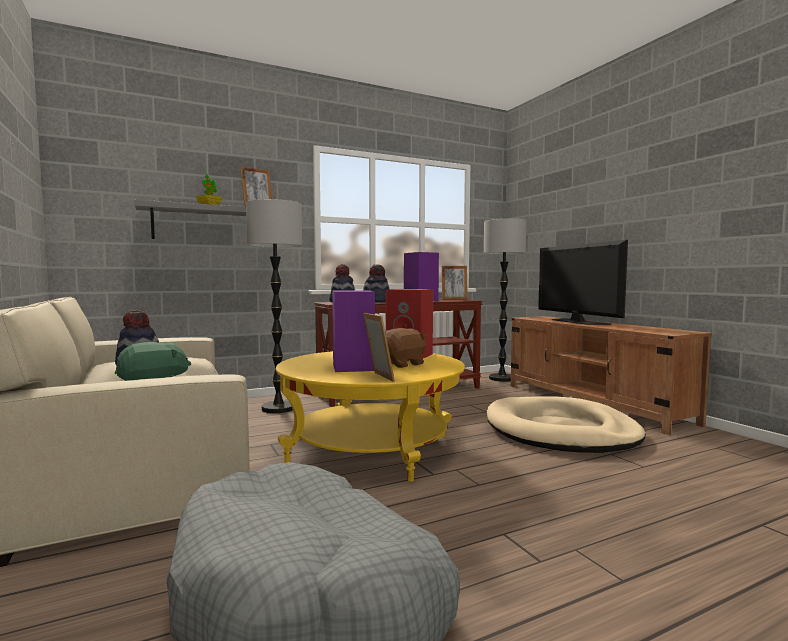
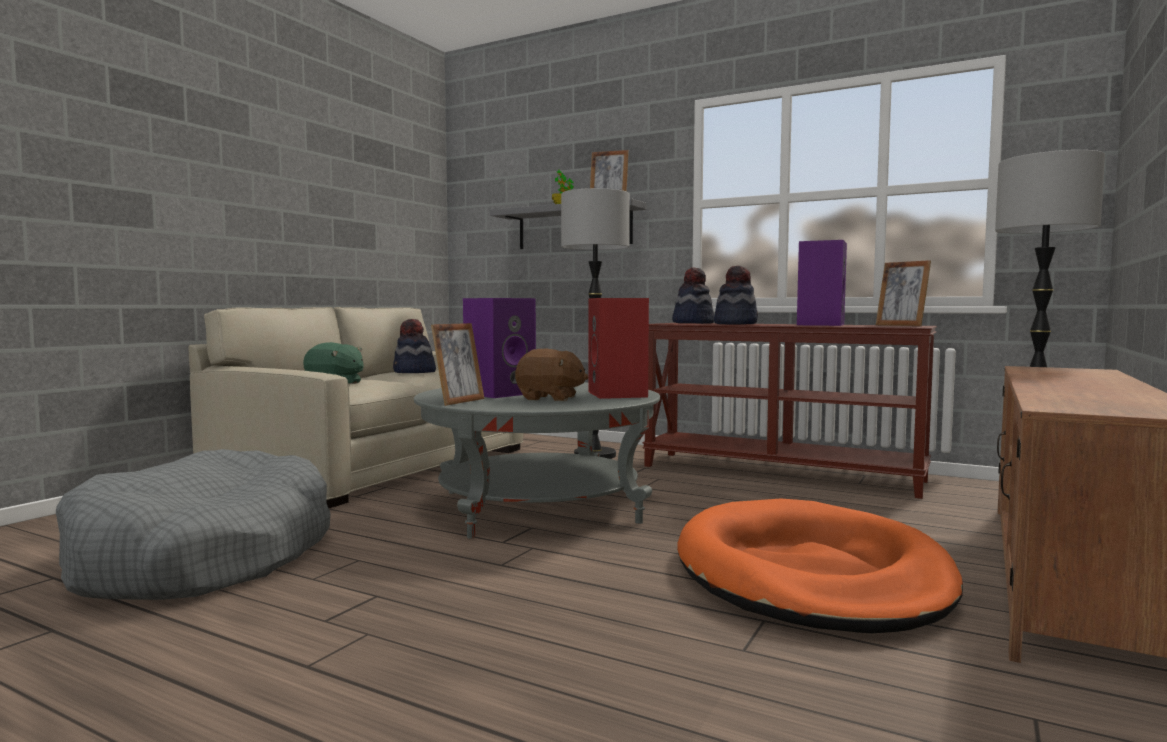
camera: 55 degrees right, 0 degrees up
yellow coffee table [276,351,465,482] -> grey coffee table [414,383,660,539]
beige dog bed [487,396,646,453] -> orange dog bed [677,499,963,633]
television [538,240,628,325] -> none

